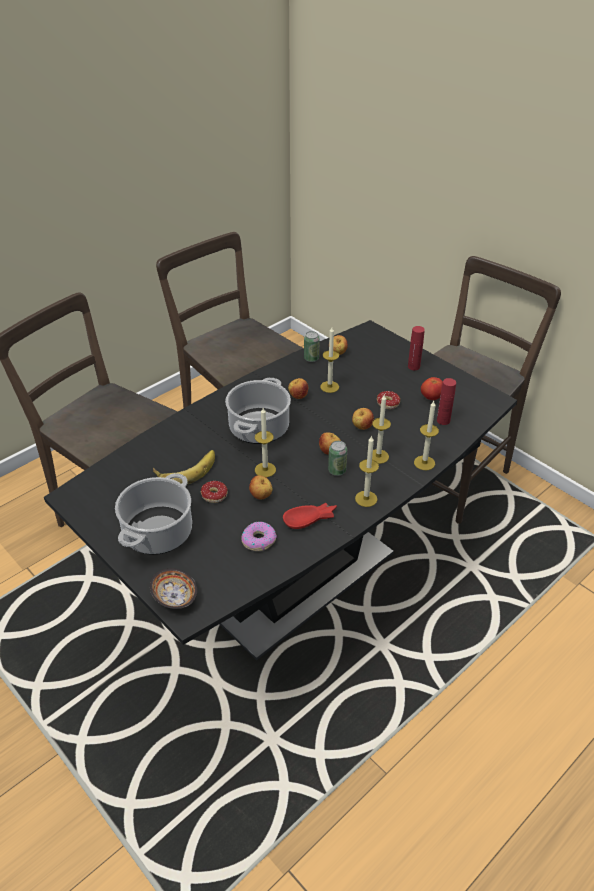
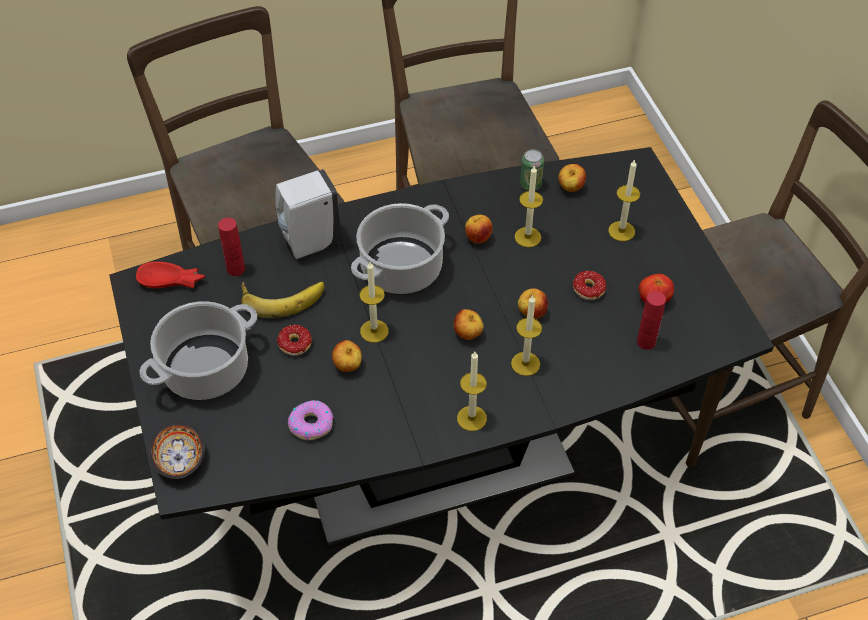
camera: 25 degrees right, 10 degrees up
red bowl [283,503,337,529] -> red bowl moved to [136,262,205,288]
can [328,441,347,476] -> none
red bottle [408,326,425,370] -> red bottle moved to [218,218,245,276]
candle [414,401,439,470] -> candle moved to [608,159,640,241]
none -> white soap dispenser [275,169,342,259]

